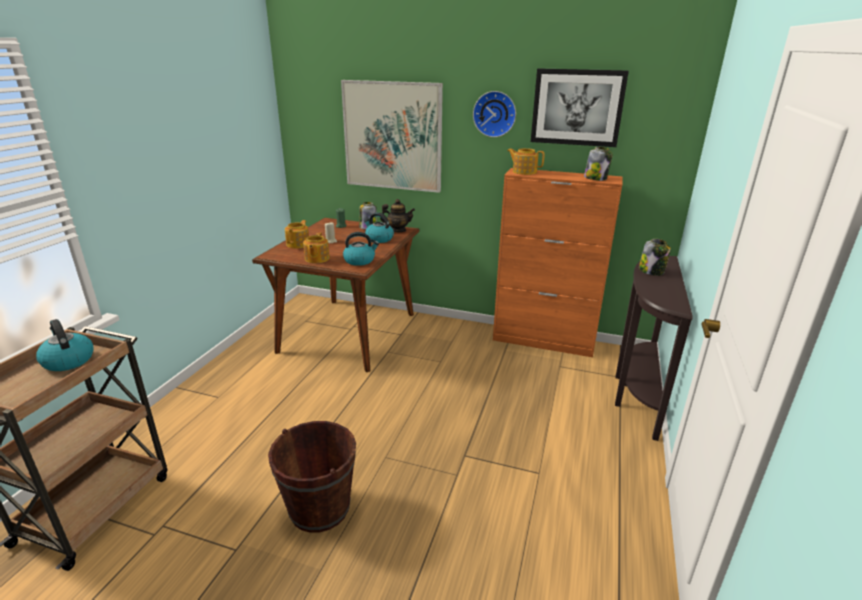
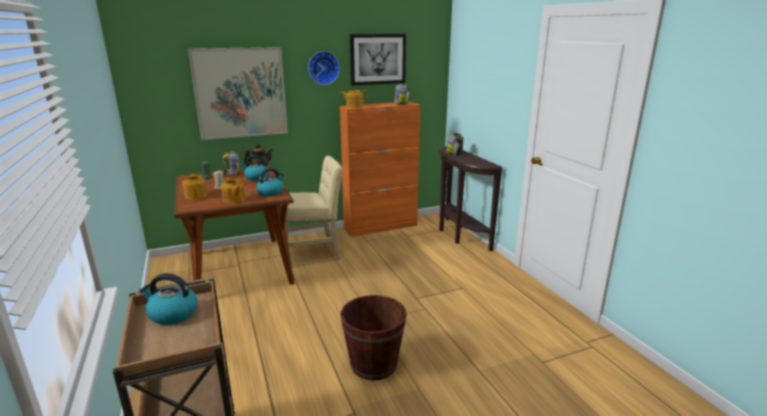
camera: 40 degrees left, 5 degrees down
none -> beige chair [279,156,343,268]

